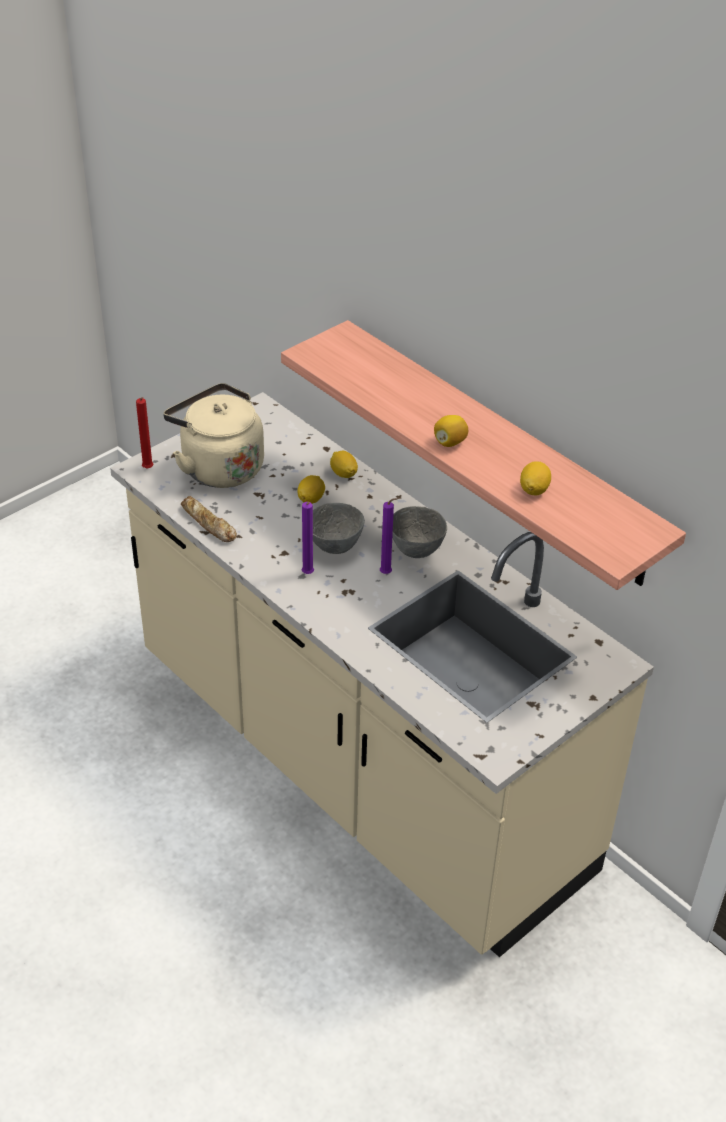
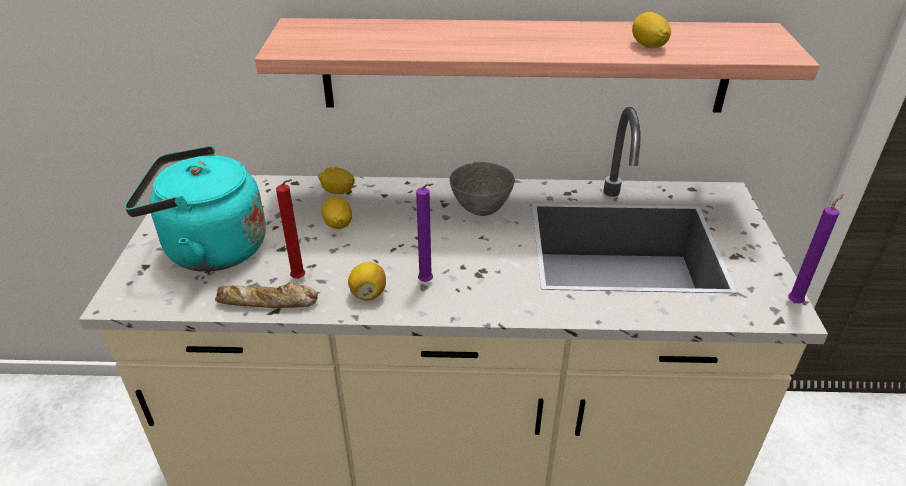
camera: 45 degrees left, 5 degrees down
red candle [136,397,153,469] -> red candle moved to [276,179,305,279]
beige kettle [163,383,264,488] -> turquoise kettle [125,146,266,272]
grey bowl [313,503,365,554] -> none
purple candle [380,498,400,574] -> purple candle moved to [788,194,844,303]
lemon [434,415,468,447] -> lemon moved to [348,262,386,301]

